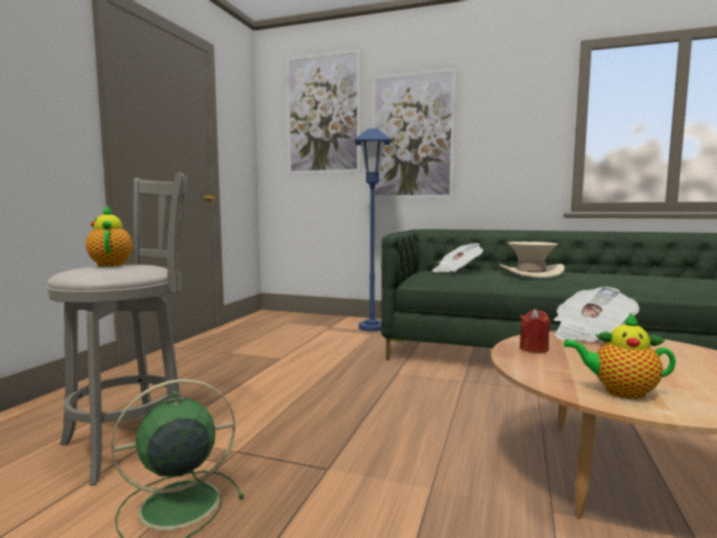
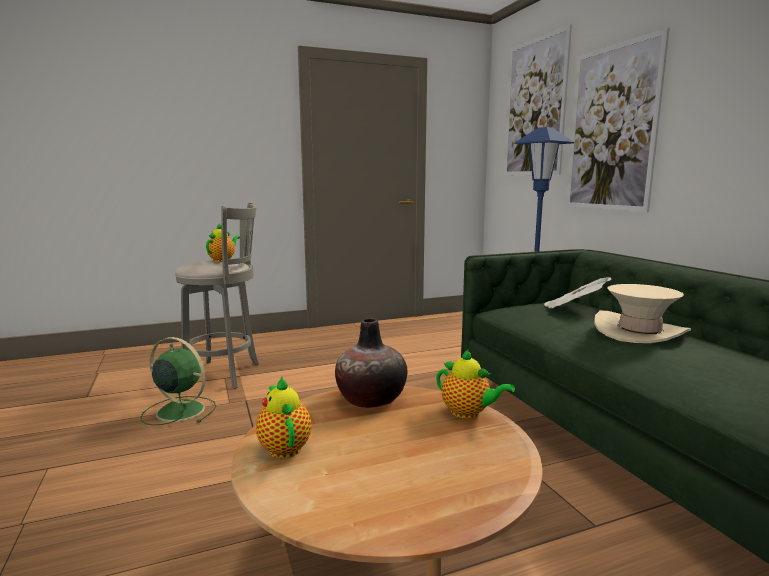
camera: 50 degrees right, 5 degrees up
red candle [520,309,551,353] -> vase [335,318,407,408]
newspaper [554,287,639,342] -> teapot [436,349,515,419]

